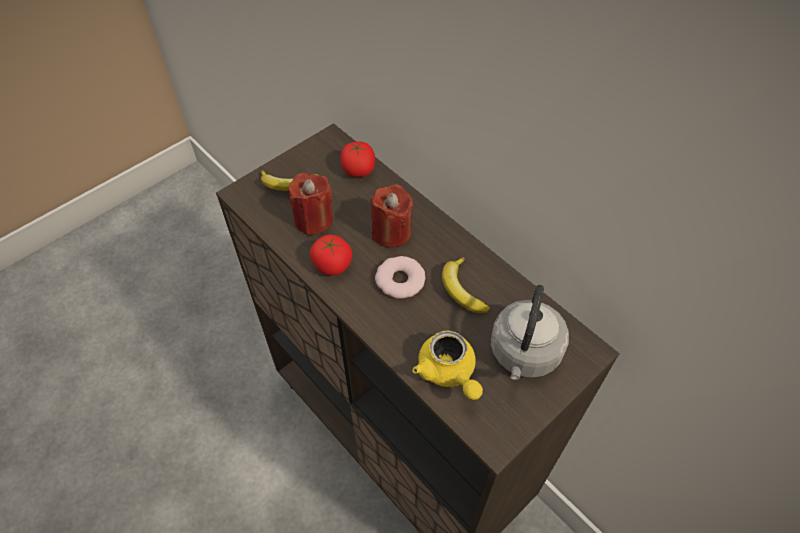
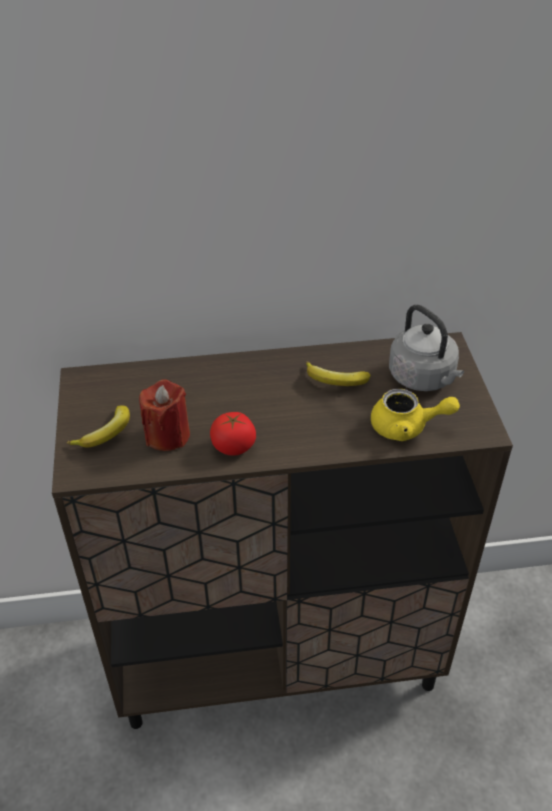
camera: 55 degrees left, 10 degrees down
tomato [340,141,375,177] -> none
red candle [371,184,413,248] -> none
donut [375,256,425,299] -> none

